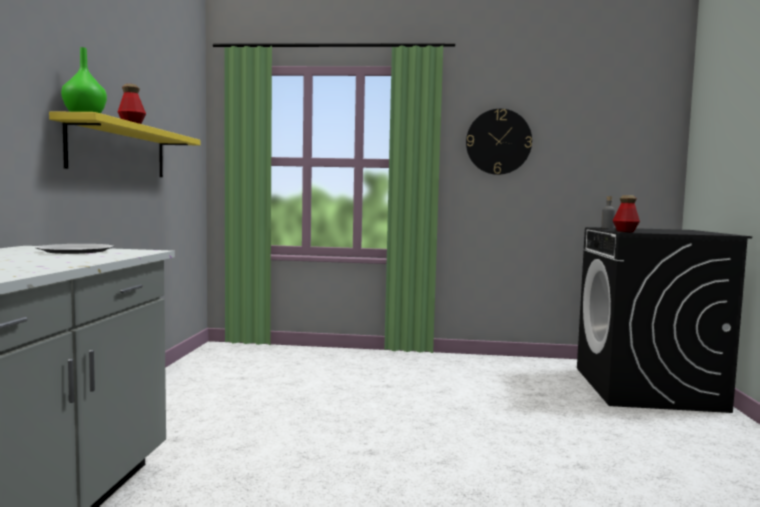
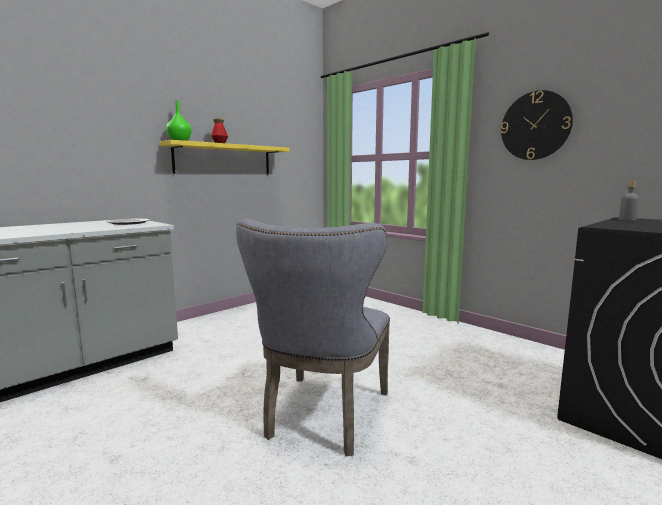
camera: 40 degrees right, 5 degrees up
bottle [613,195,640,232] -> none
none -> grey chair [236,219,390,456]

